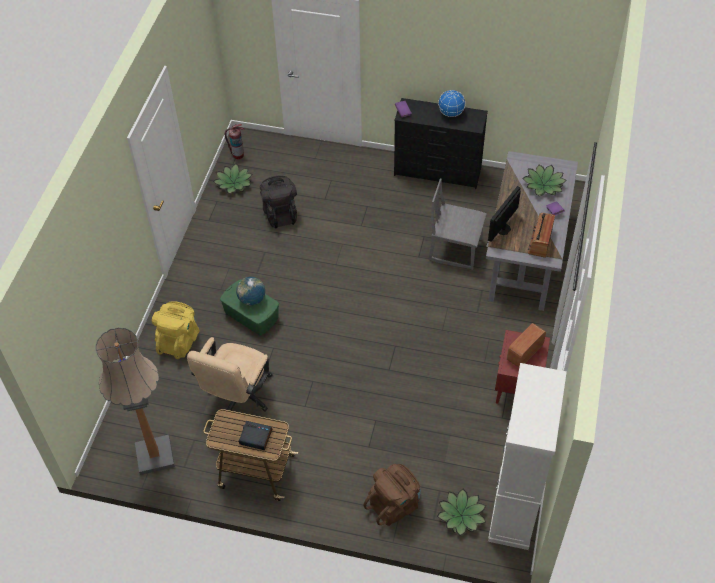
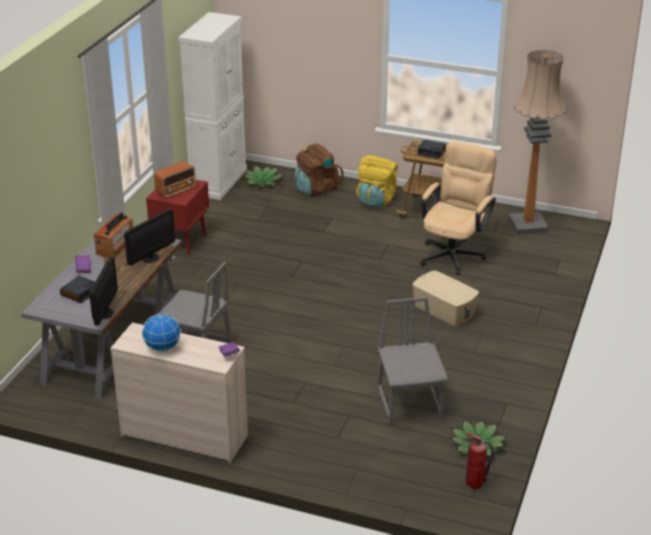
camera: 175 degrees left, 20 degrees down
yellow backpack [152,301,200,359] -> yellow backpack moved to [356,155,398,208]
green storage box [220,279,279,336] -> beige storage box [412,270,479,327]
globe [236,277,265,306] -> none
black backpack [260,176,297,228] -> grey chair [377,297,448,424]
black dresser [394,98,488,189] -> beige dresser [110,323,248,463]
potted plant [523,165,567,196] -> alarm clock [60,276,95,303]
none -> monitor [89,257,118,326]

